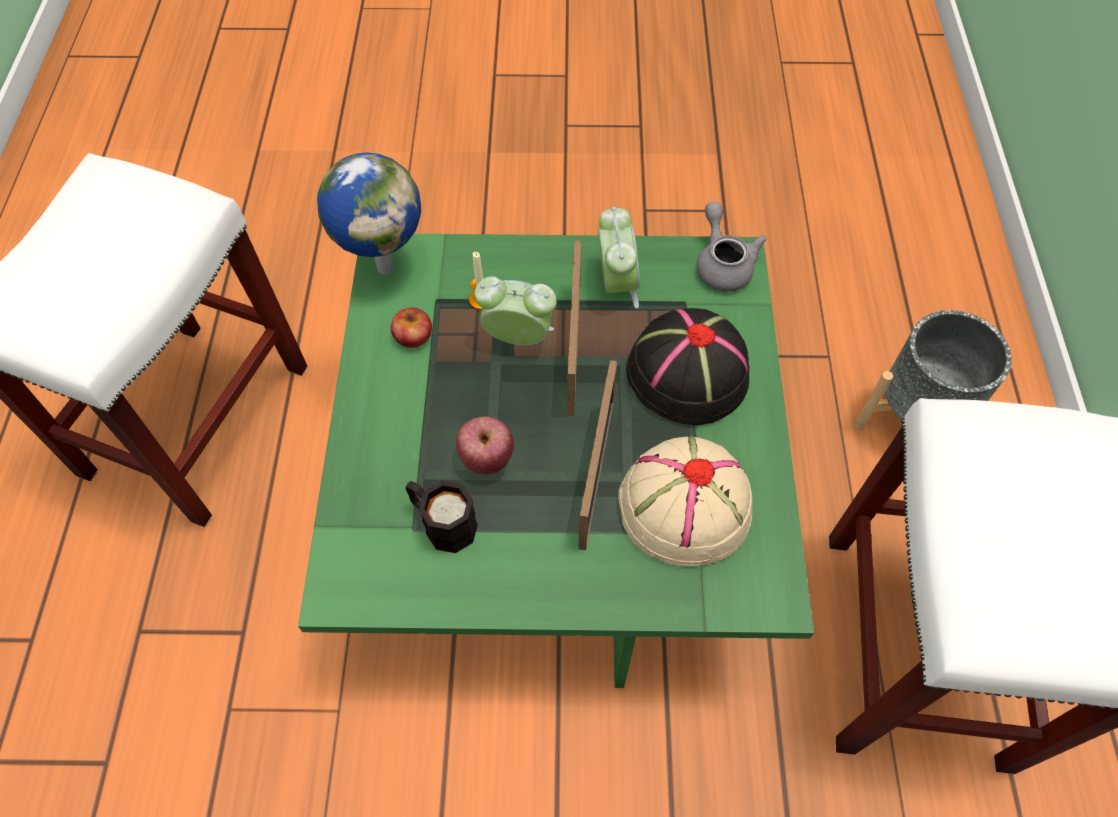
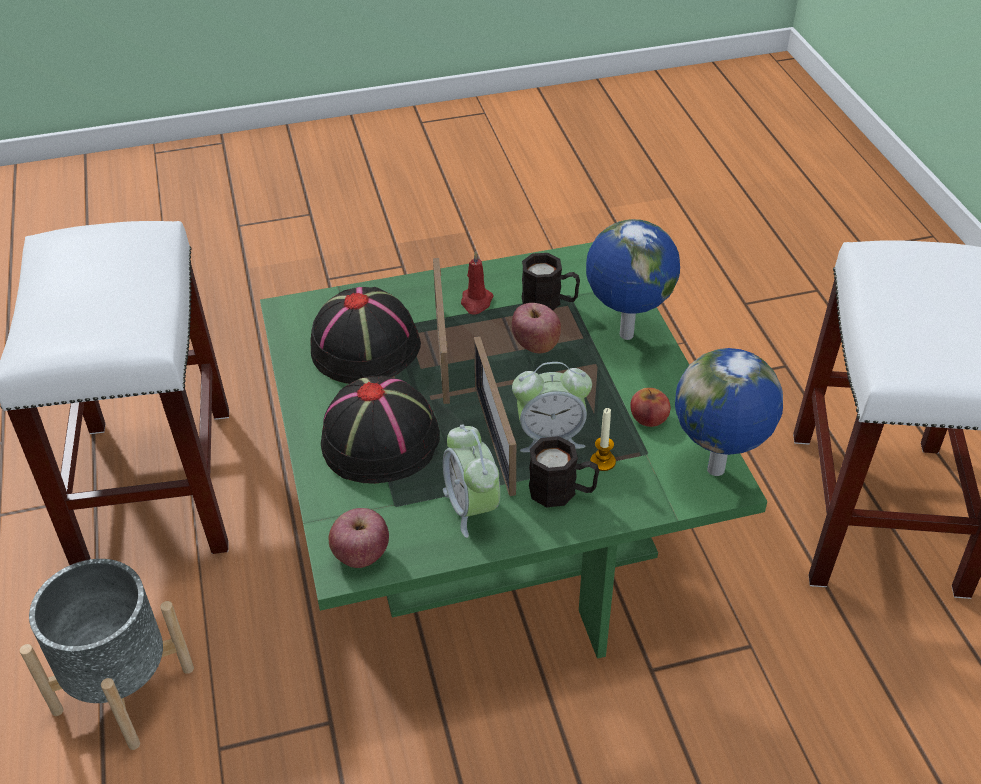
camera: 165 degrees right, 15 degrees down
beige hat [618,436,752,567] -> black hat [310,287,421,384]
grey teapot [697,202,767,291] -> apple [329,508,389,568]
none -> red candle [461,251,494,315]
none -> black mug [529,436,599,507]
none -> globe [586,219,680,340]

